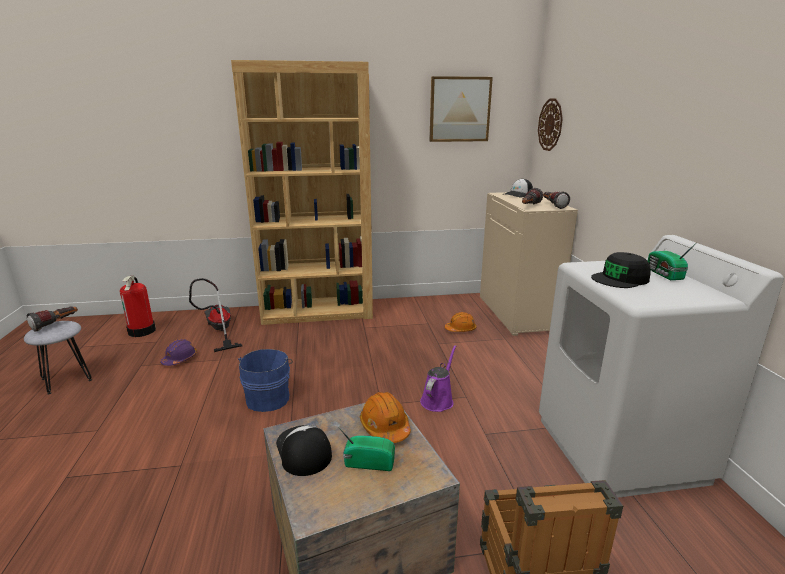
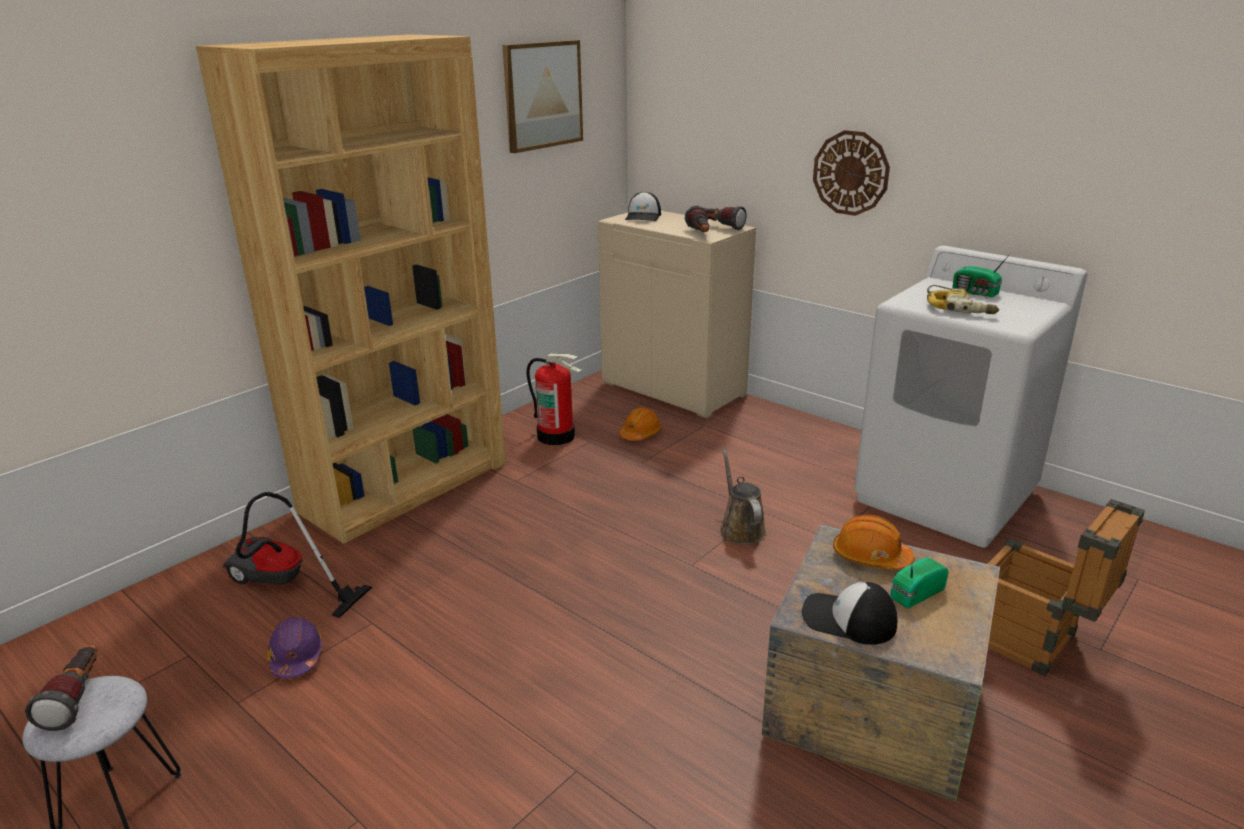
camera: 40 degrees left, 5 degrees up
fire extinguisher [120,276,156,337] -> fire extinguisher moved to [526,353,582,445]
blue bucket [238,349,293,412] -> none
purple watering can [420,345,457,412] -> brown watering can [720,450,766,545]
wall clock [538,98,563,151] -> wall clock moved to [813,130,890,216]
black cap [591,252,651,288] -> power drill [927,285,999,314]

